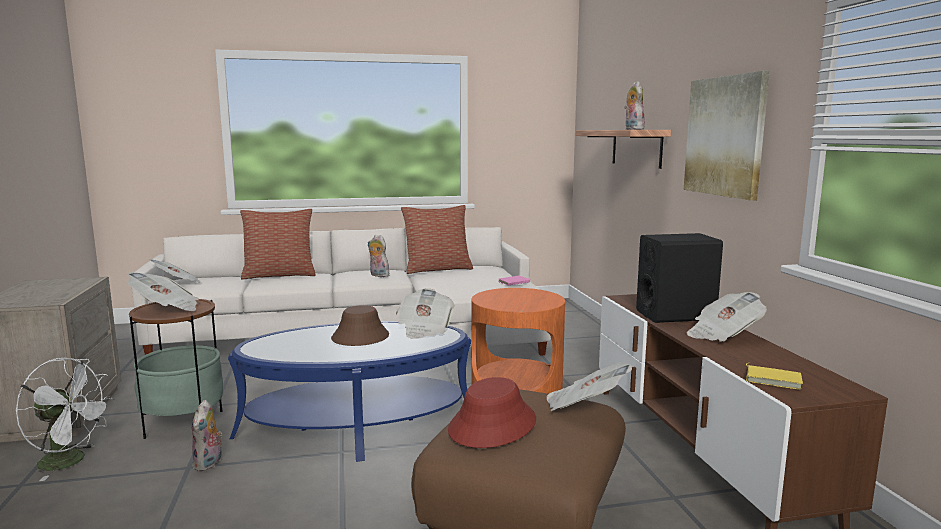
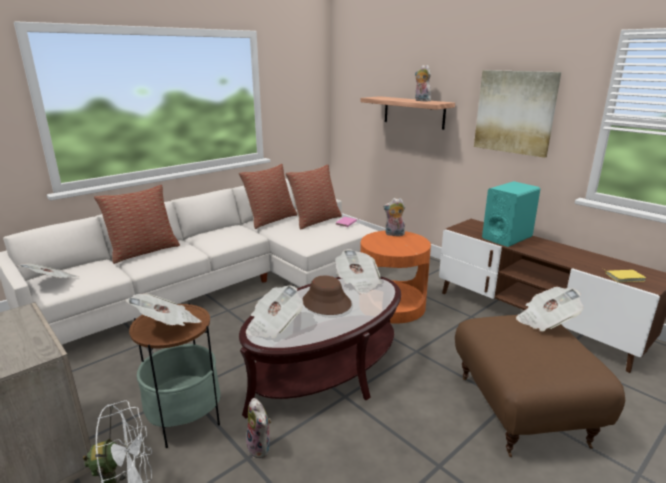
camera: 30 degrees left, 10 degrees up
blue coffee table [228,321,471,462] -> brown coffee table [239,277,401,419]
plush toy [368,235,389,277] -> plush toy moved to [383,198,405,236]
red hat [448,377,536,448] -> none
black speaker [636,233,723,323] -> turquoise speaker [482,181,540,247]
newspaper [687,292,767,342] -> newspaper moved to [246,285,303,339]
none -> pillow [285,164,342,230]

